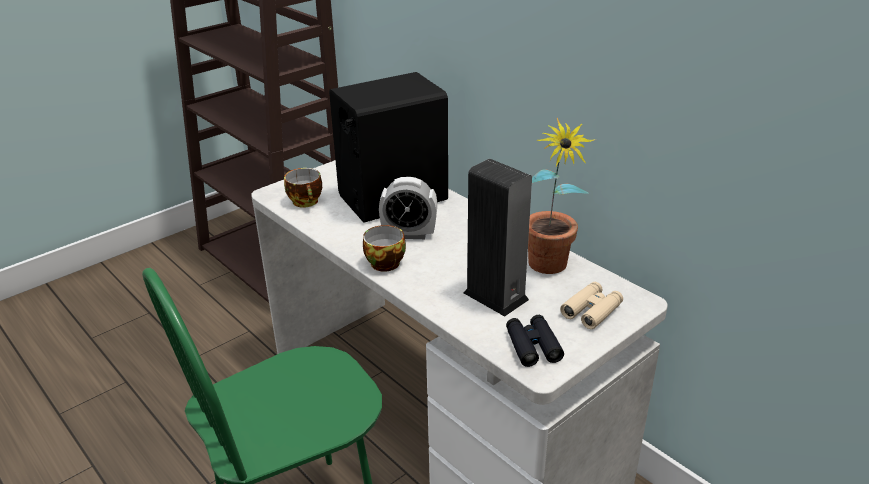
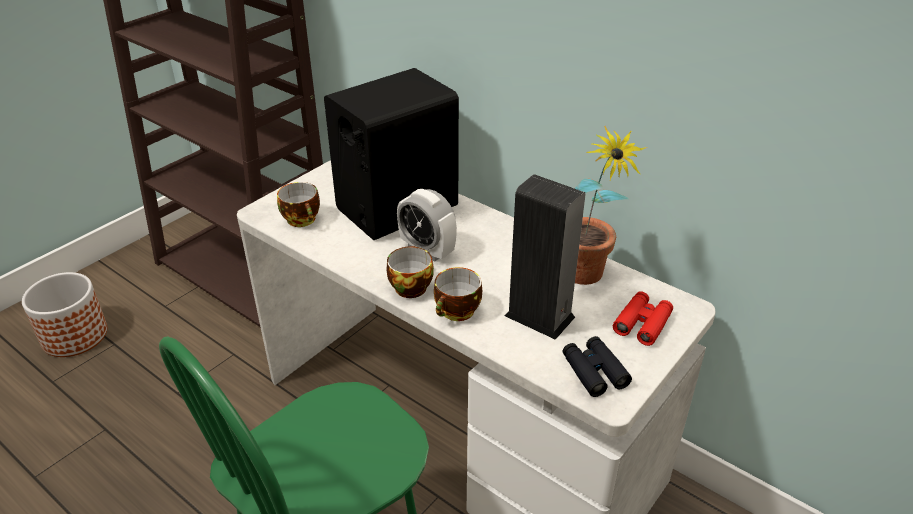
camera: 10 degrees left, 5 degrees up
alarm clock [379,177,437,239] -> alarm clock turned 45 degrees clockwise [397,189,457,262]
beige binoculars [560,282,623,329] -> red binoculars [613,291,673,346]
none -> planter [22,272,107,357]
none -> cup [434,267,482,321]

